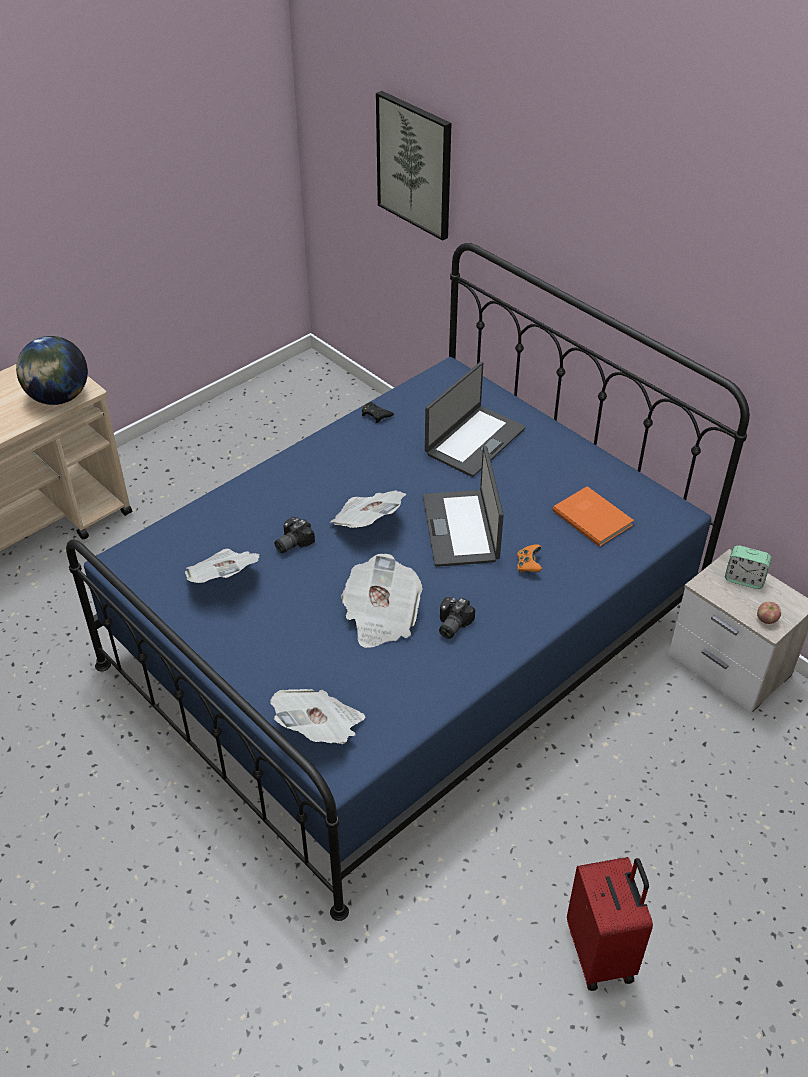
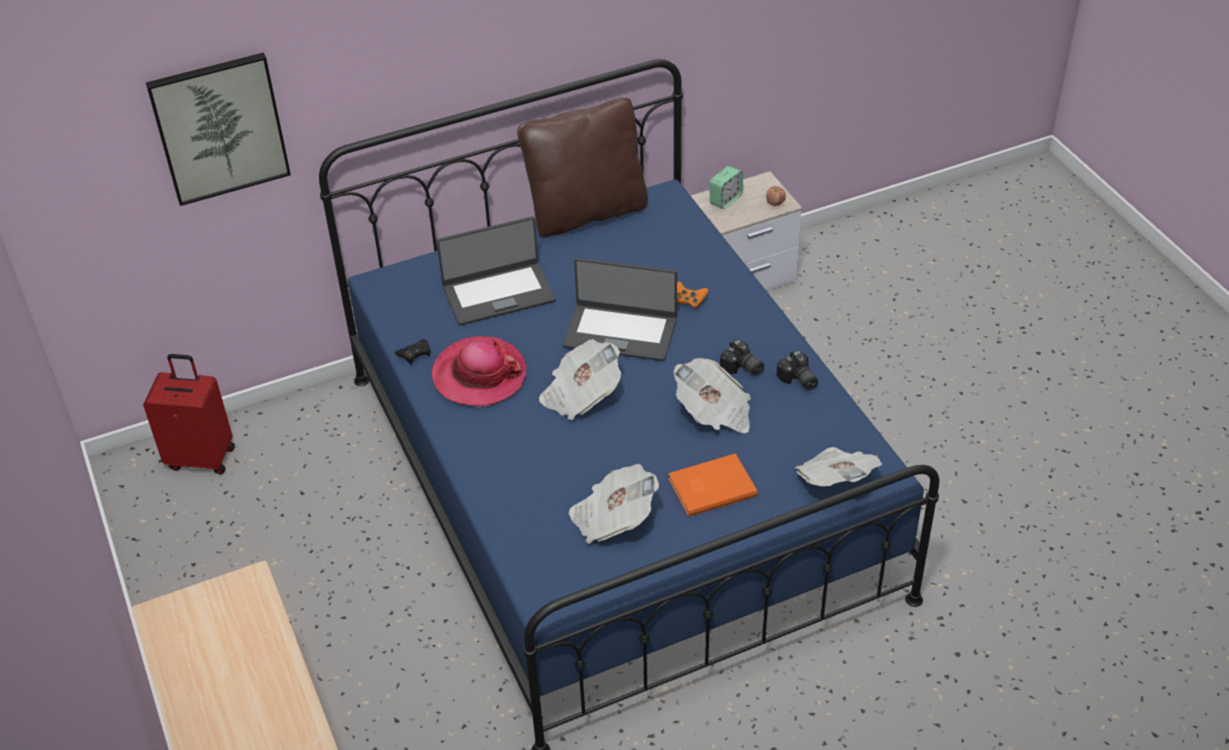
camera: 70 degrees left, 0 degrees up
globe [16,336,88,405] -> none
camera [275,517,315,553] -> camera moved to [777,350,818,390]
laptop [425,362,526,477] -> laptop turned 105 degrees clockwise [436,216,556,325]
orange book [553,486,634,547] -> orange book moved to [668,453,758,517]
red suitcase [567,857,653,991] -> red suitcase moved to [143,354,235,475]
none -> hat [431,336,526,407]
none -> brown pillow [517,98,648,238]

